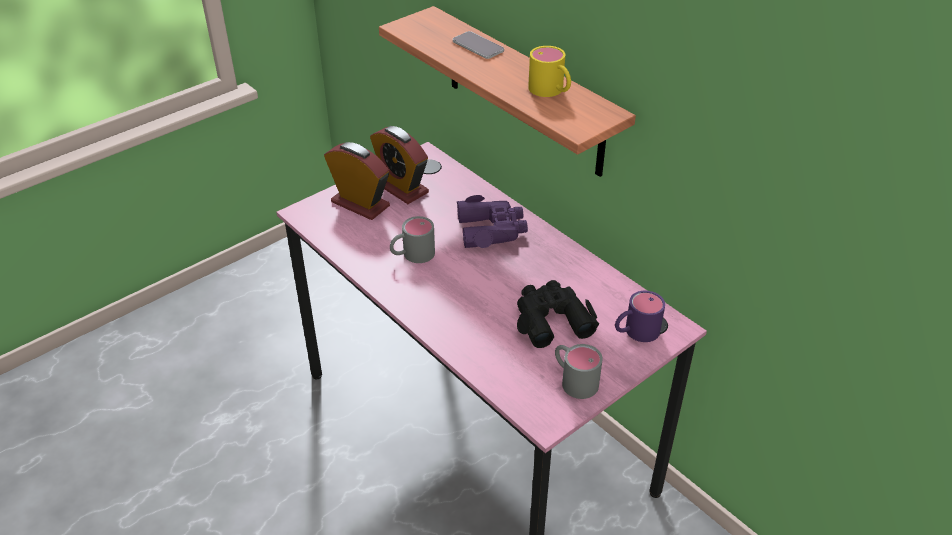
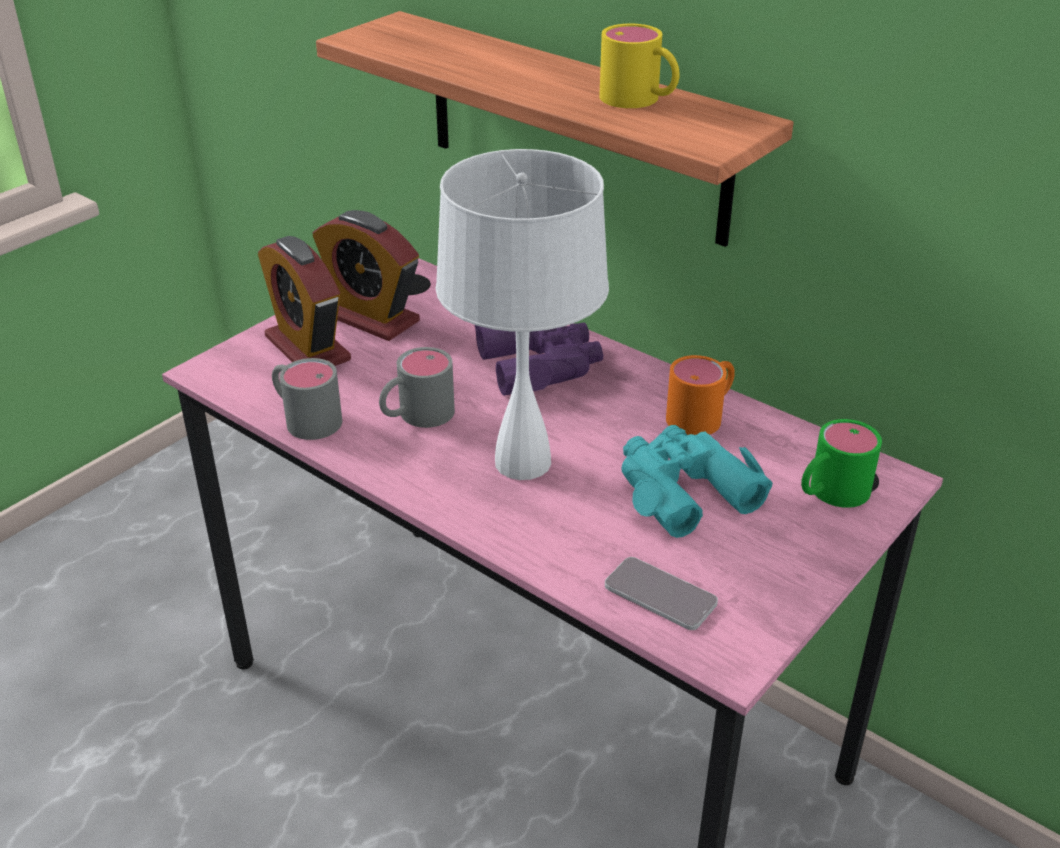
camera: 10 degrees left, 5 degrees down
alarm clock [324,142,390,220] -> alarm clock turned 150 degrees counterclockwise [258,236,351,366]
phone [453,31,504,59] -> phone moved to [605,557,718,630]
black binoculars [517,280,599,348] -> turquoise binoculars [621,425,773,538]
grey mug [555,344,603,399] -> grey mug moved to [272,358,342,440]
purple mug [615,291,665,342] -> green mug [801,419,882,508]
none -> white table lamp [436,149,609,480]
none -> orange mug [666,355,735,435]

